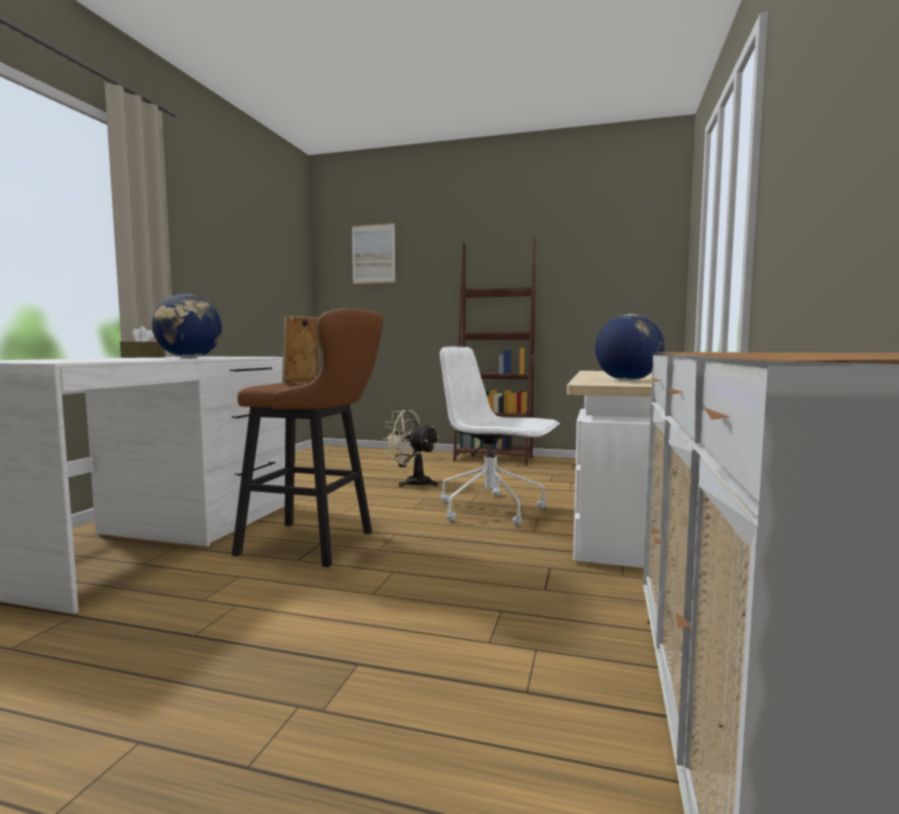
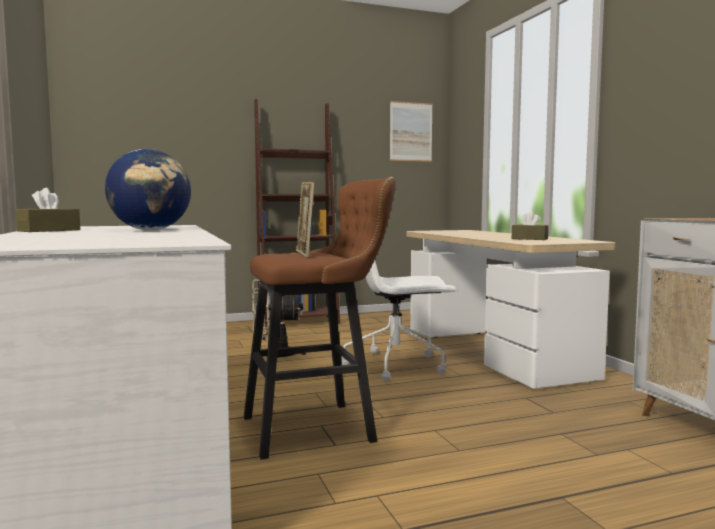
camera: 35 degrees left, 0 degrees up
picture [352,223,395,284] -> picture moved to [390,101,433,162]
globe [595,314,664,381] -> brown tissue box [512,211,549,240]

